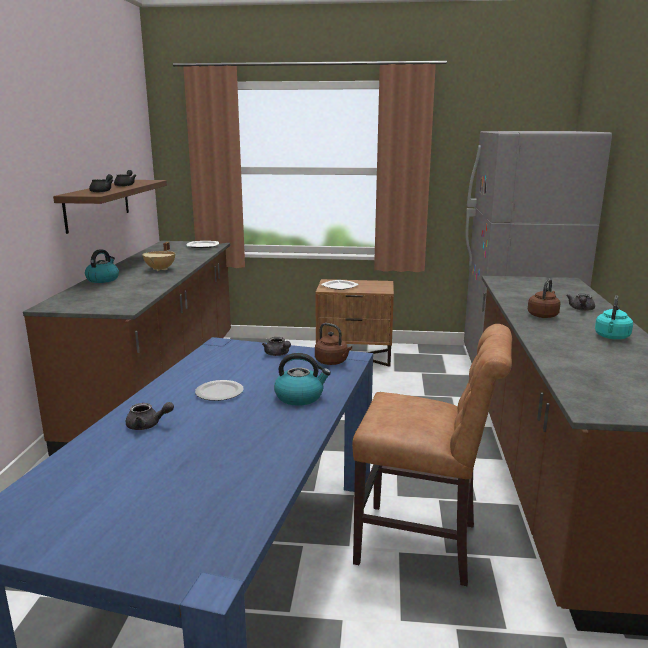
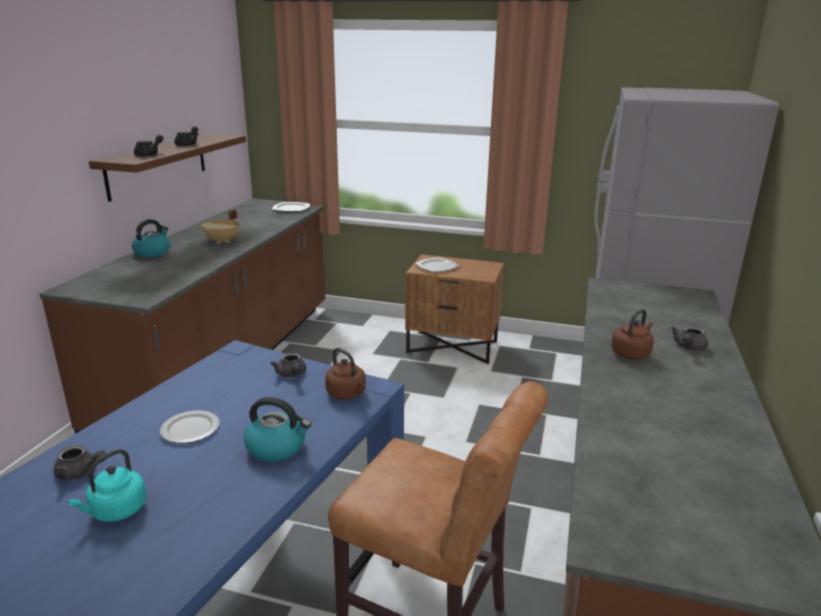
camera: 10 degrees right, 5 degrees up
turquoise kettle [595,295,633,339] -> turquoise kettle moved to [68,449,146,522]

